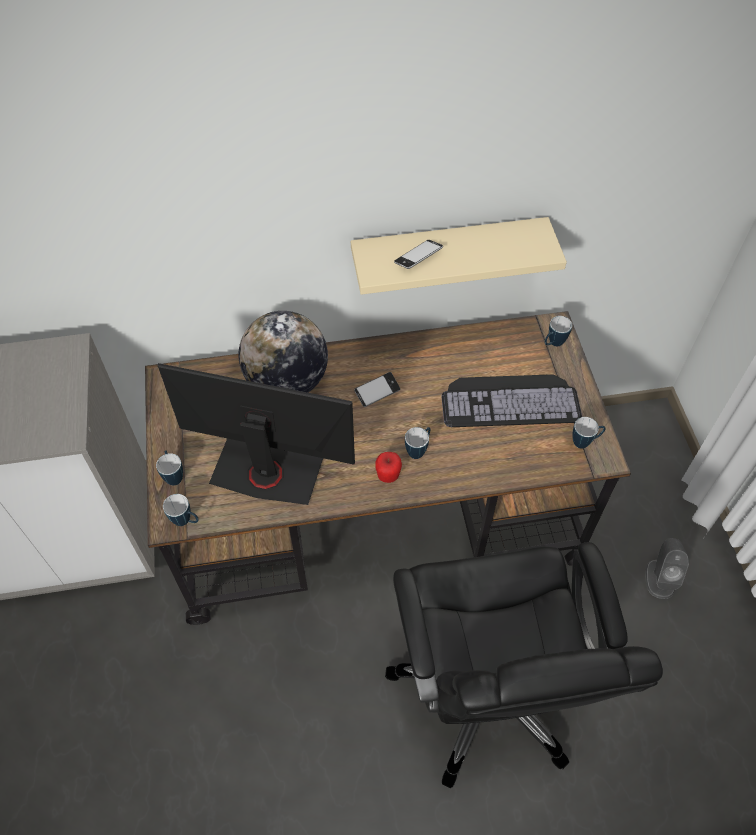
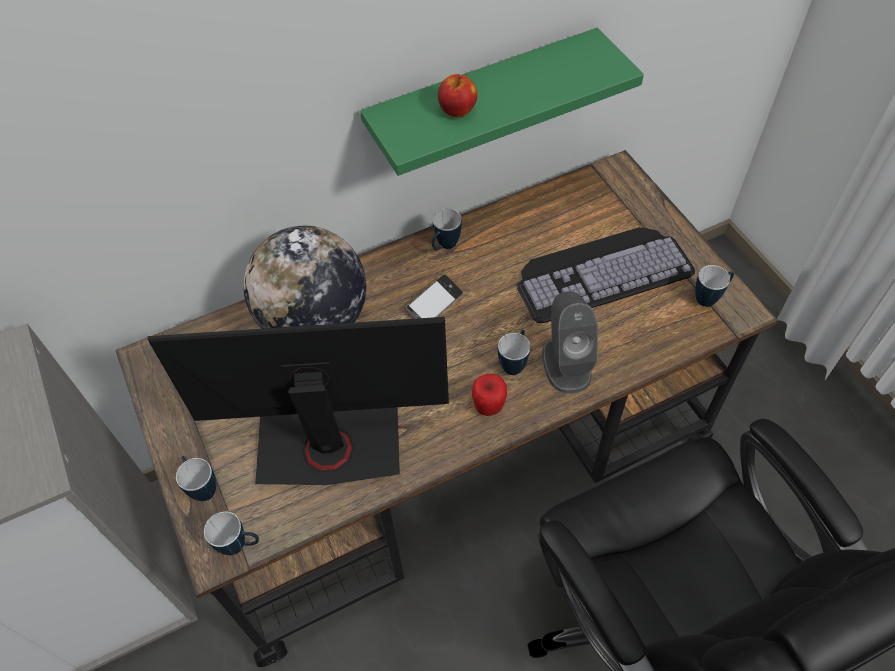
camera: 15 degrees left, 0 degrees up
beige shelf [351,217,567,295] -> green shelf [360,28,644,176]
phone [394,240,443,269] -> apple [438,74,477,118]
mug [545,316,572,346] -> mug moved to [432,208,462,250]
grey speaker [645,538,689,599] -> grey speaker moved to [542,291,598,394]

